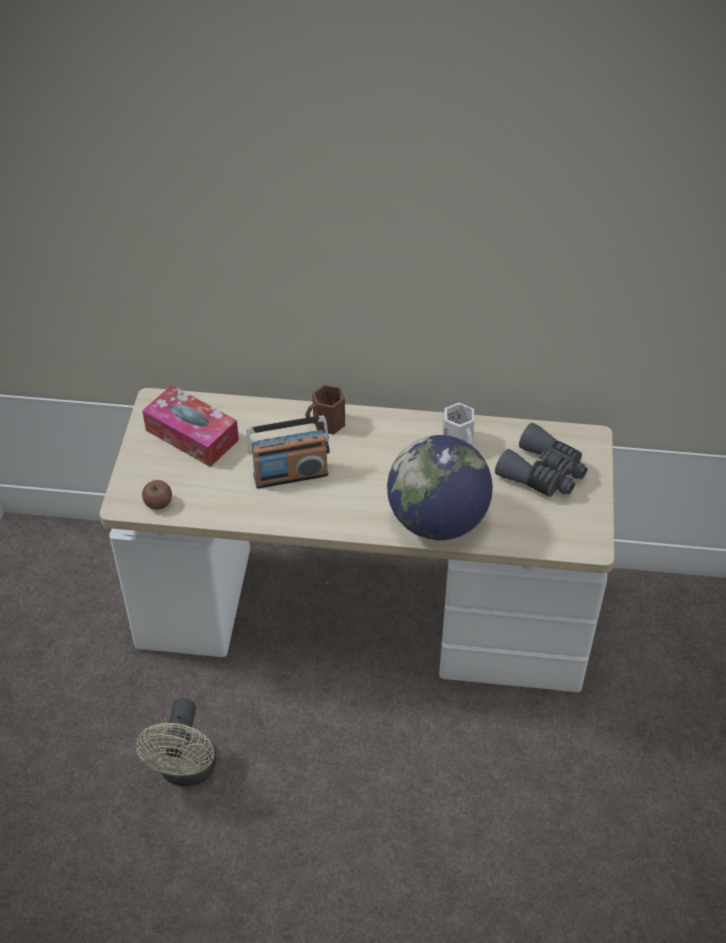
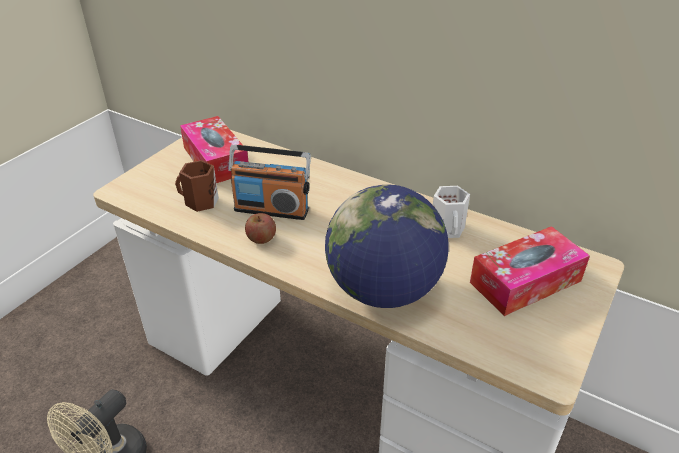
camera: 25 degrees right, 10 degrees down
apple [142,480,172,510] -> apple moved to [245,213,276,244]
brown mug [305,385,345,434] -> brown mug moved to [175,160,219,212]
grey binoculars [495,423,588,497] -> tissue box [470,226,590,316]

